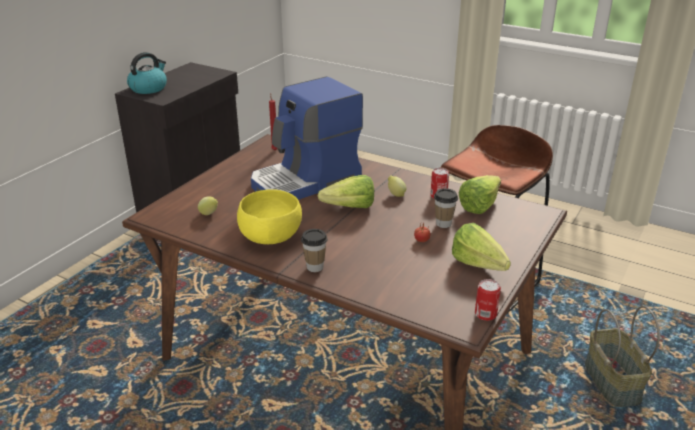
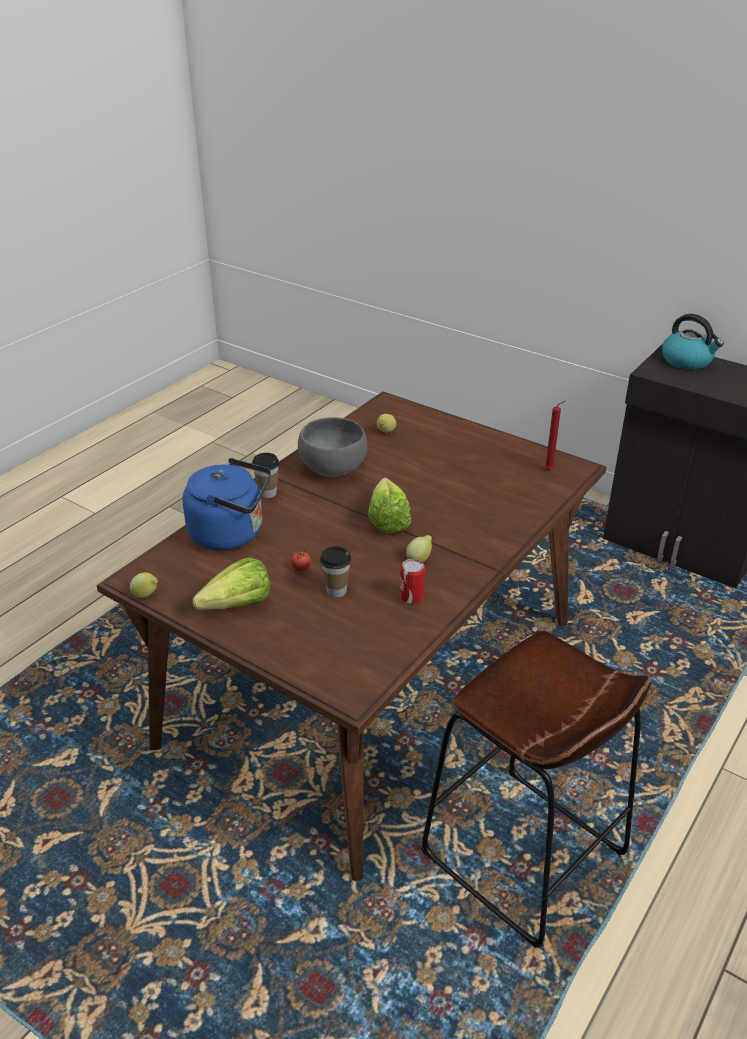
camera: 95 degrees right, 5 degrees up
yellow bowl [237,189,302,244] -> grey bowl [298,417,367,477]
coffee machine [251,76,363,200] -> none
lettuce [459,175,501,214] -> none
can [475,279,501,321] -> lemon [130,572,158,598]
basket [585,306,660,407] -> none
none -> blue kettle [183,458,271,550]

